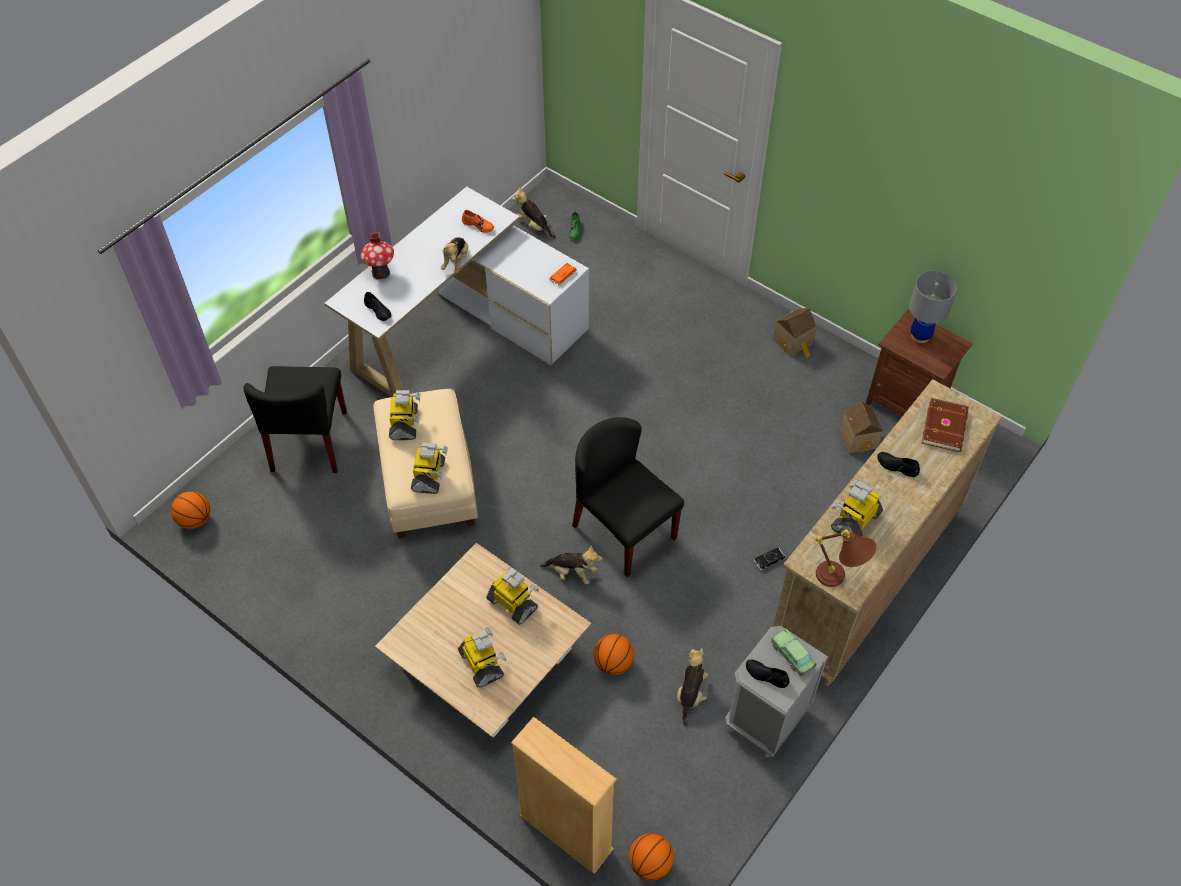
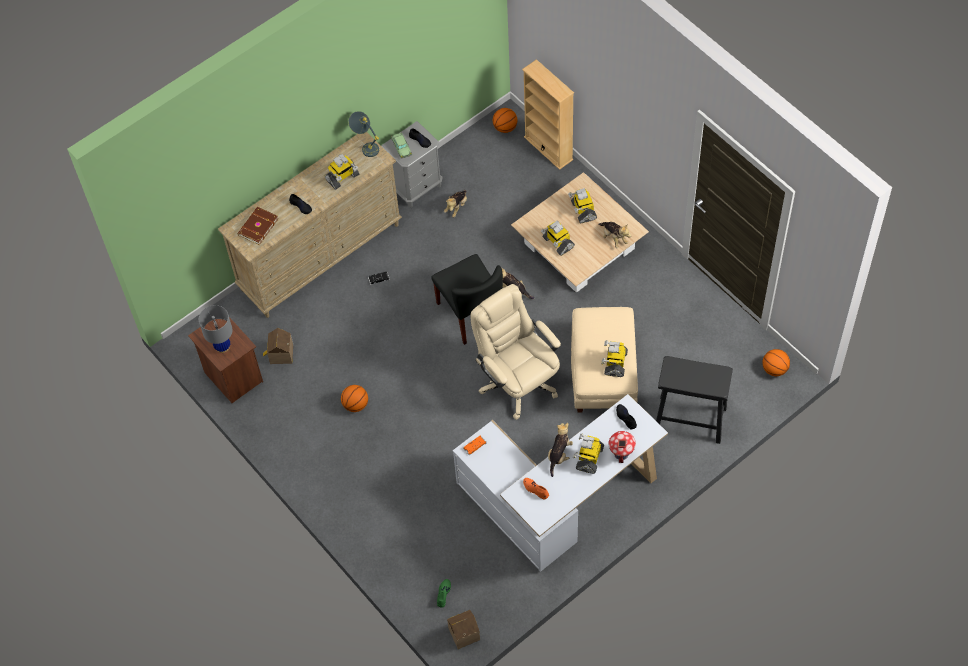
camera: 165 degrees left, 5 degrees up
black chair [244,366,347,473] -> black stool [656,356,733,444]
toy robot [411,442,448,494] -> toy robot moved to [573,433,604,474]
plush toy [512,188,556,238] -> plush toy moved to [598,222,631,248]
basketball [594,634,634,675] -> basketball moved to [341,385,368,412]
toy house [773,308,816,358] -> toy house moved to [447,610,480,649]
brown table lamp [815,529,876,587] -> grey table lamp [348,111,379,157]
none -> beige office chair [471,284,561,420]

